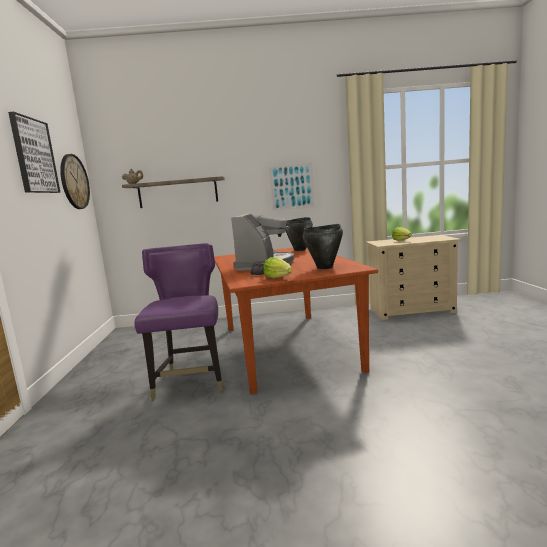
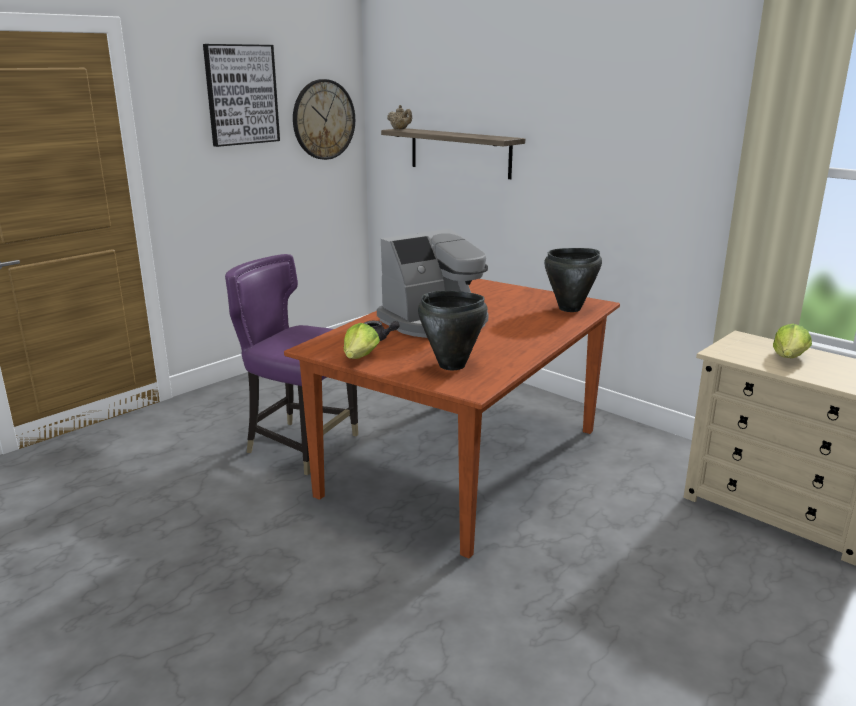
camera: 45 degrees right, 10 degrees up
purple chair [135,243,223,399] -> purple chair turned 105 degrees counterclockwise [225,254,358,476]
picture [268,163,315,211] -> none

